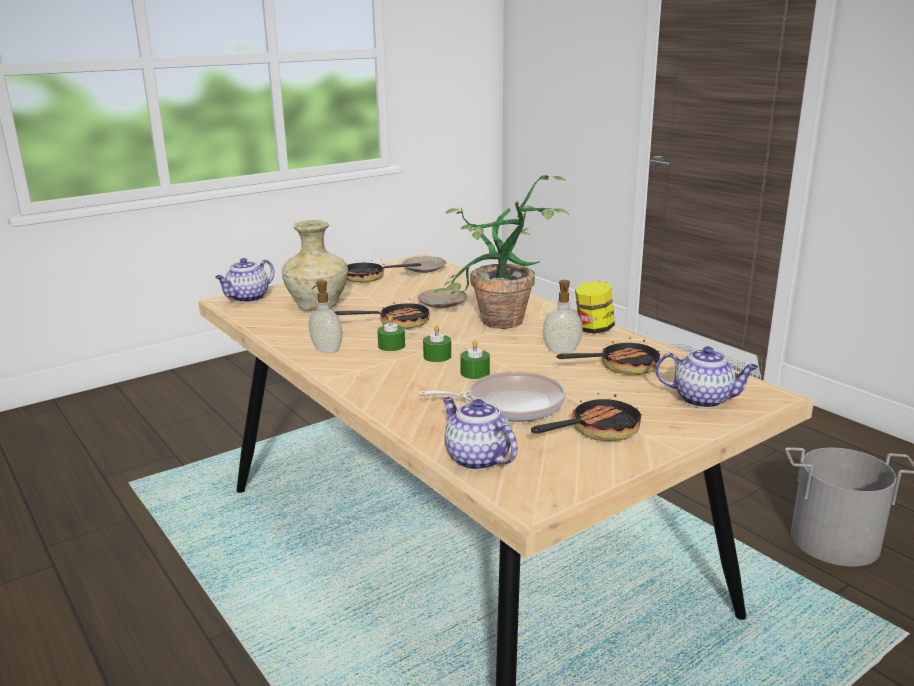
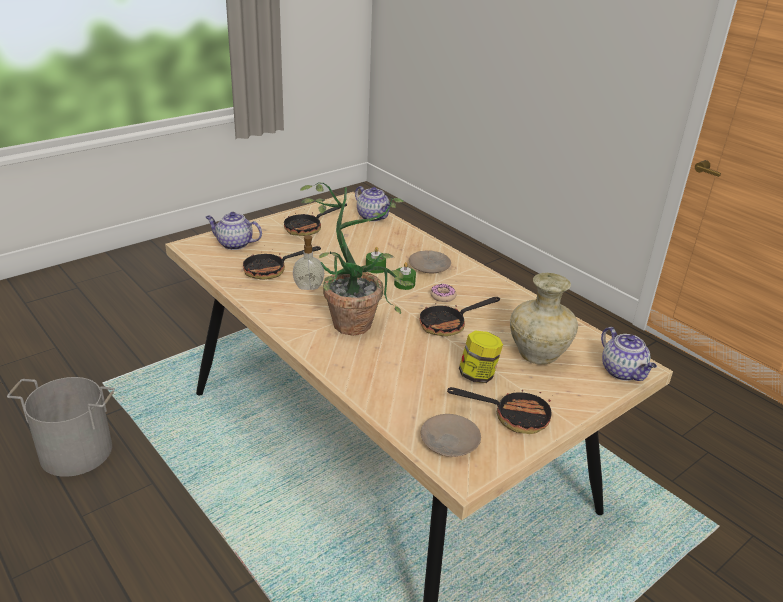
camera: 175 degrees right, 10 degrees up
teapot [215,258,275,302] -> teapot turned 120 degrees clockwise [601,327,657,381]
soap dispenser [309,280,342,353] -> none
green candle [377,316,405,351] -> donut [430,284,456,302]
beige plate [418,289,468,308] -> beige plate moved to [409,251,451,273]
frying pan [419,371,566,422] -> none
jar [575,281,615,334] -> jar moved to [459,331,503,383]

